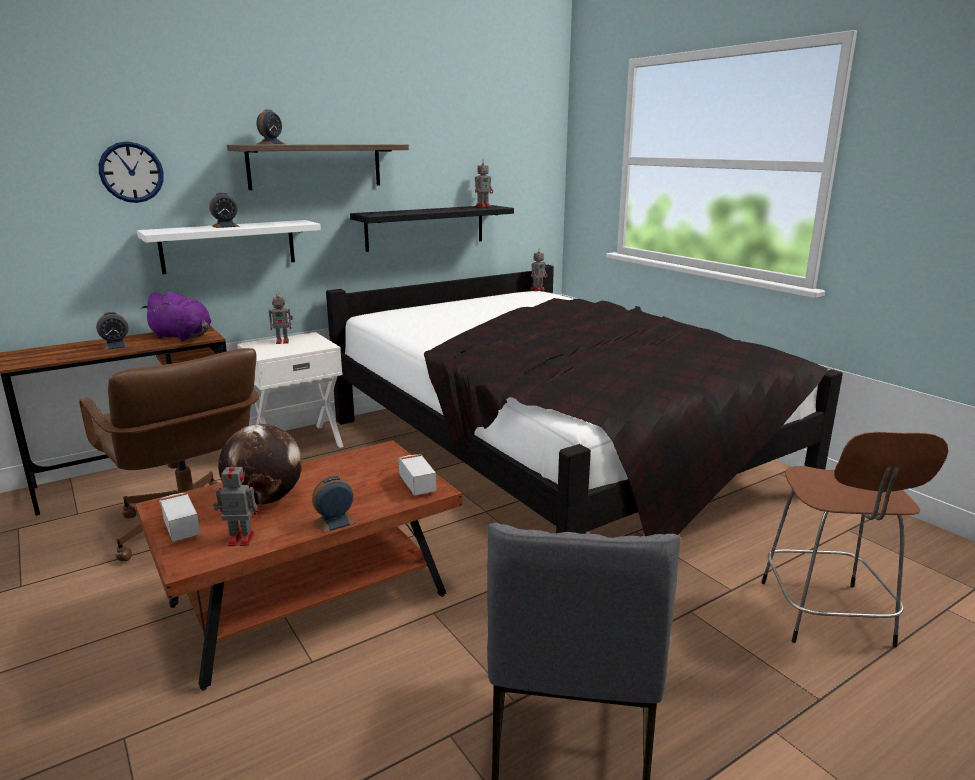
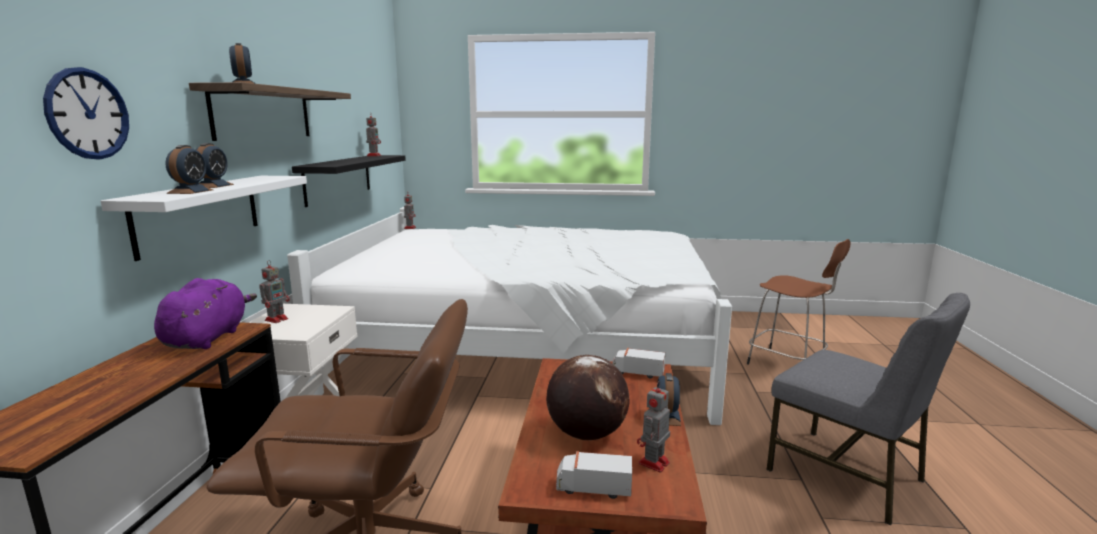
camera: 50 degrees left, 5 degrees down
alarm clock [96,312,131,350] -> alarm clock moved to [165,145,213,194]
purple plush toy [141,291,212,341] -> purple plush toy turned 60 degrees counterclockwise [154,278,257,349]
black bed [326,265,843,536] -> white bed [287,207,732,425]

